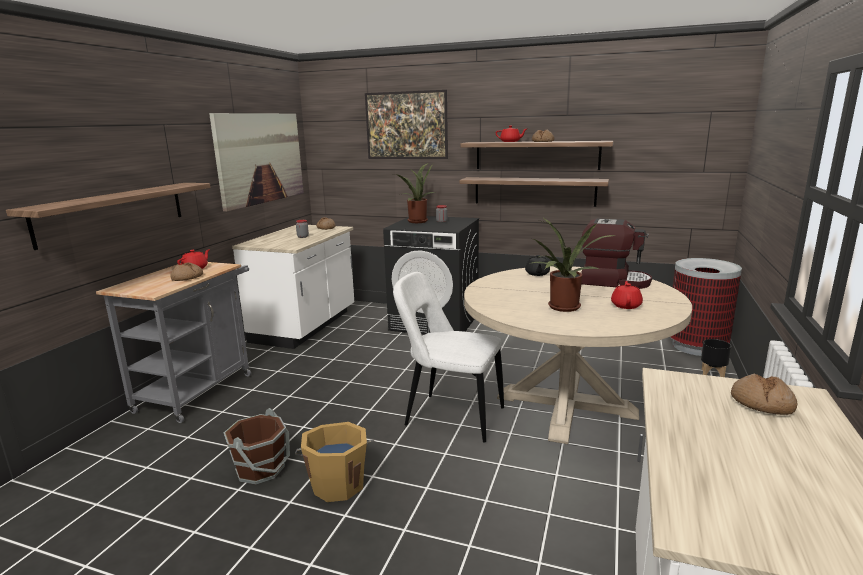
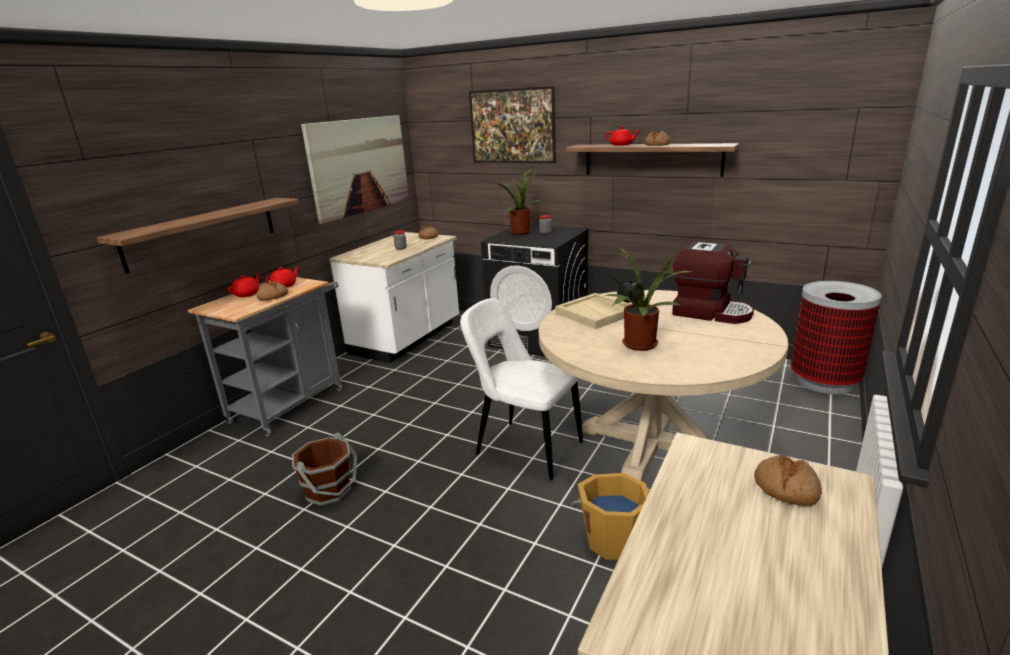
camera: 10 degrees right, 5 degrees up
orange bucket [295,422,374,502] -> orange bucket moved to [571,473,649,560]
shelf [460,177,609,207] -> none
red teapot [611,281,643,309] -> red teapot moved to [228,273,261,297]
black planter [701,339,732,377] -> none
none -> beige tray [555,293,632,329]

